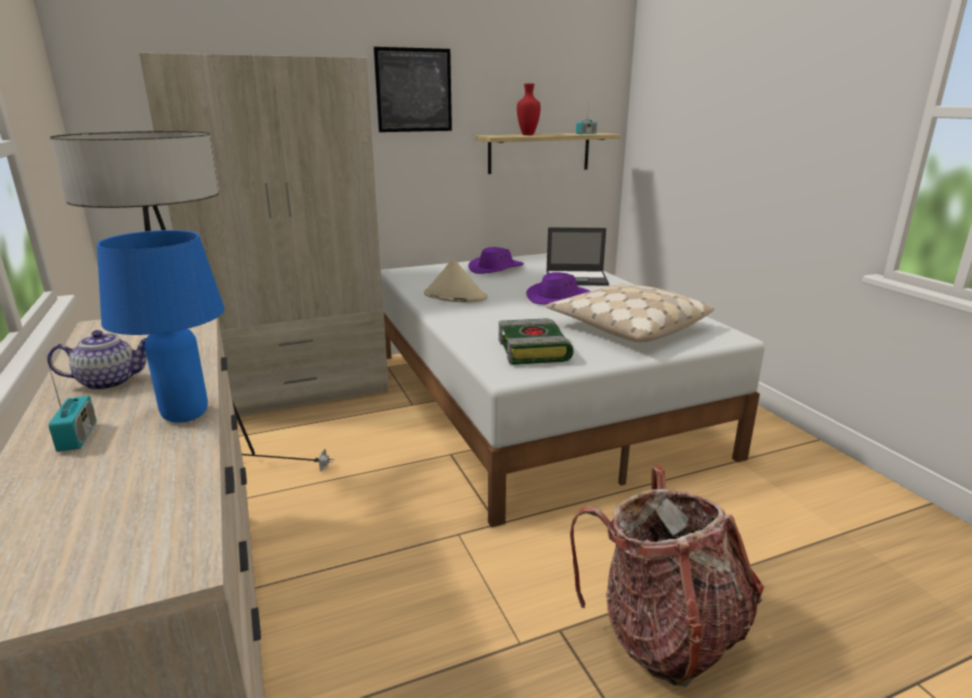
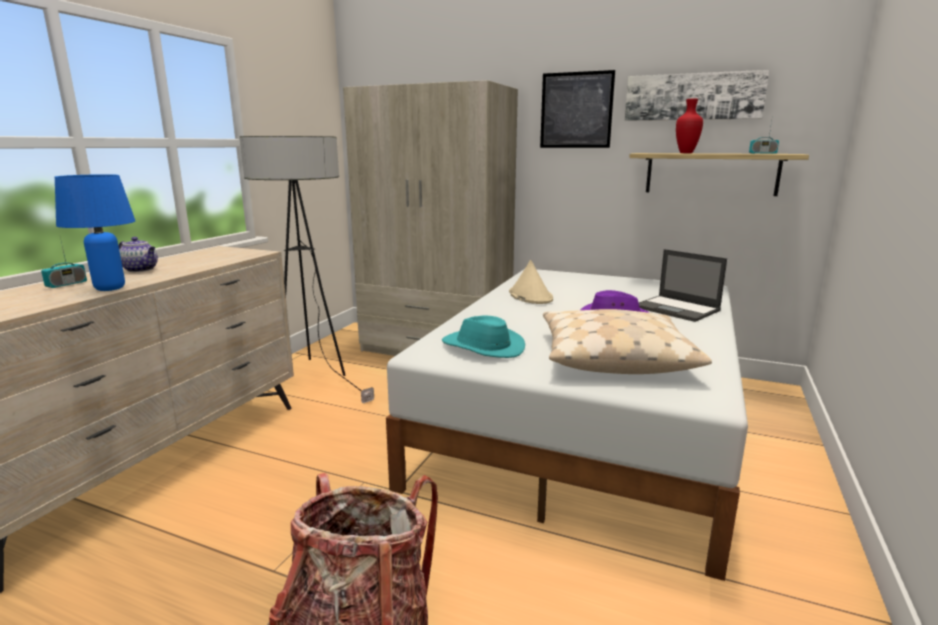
camera: 45 degrees right, 5 degrees down
purple hat [468,247,524,274] -> none
book [498,318,574,365] -> turquoise hat [442,315,525,358]
none -> picture [625,70,769,121]

